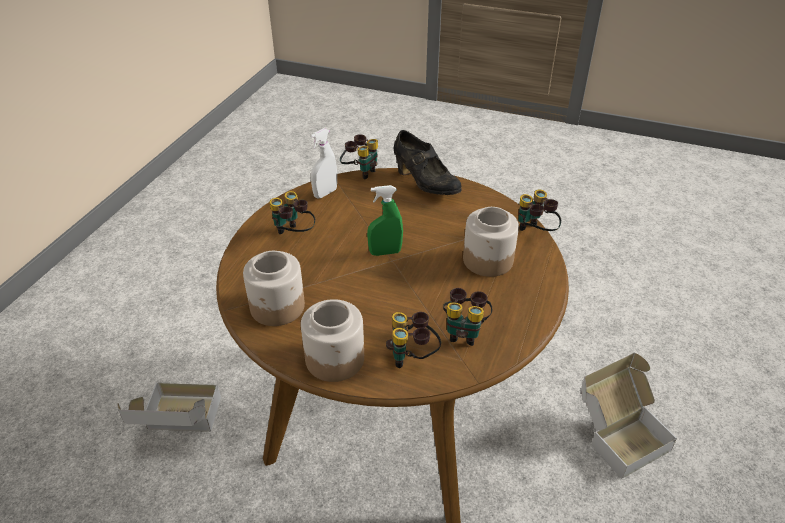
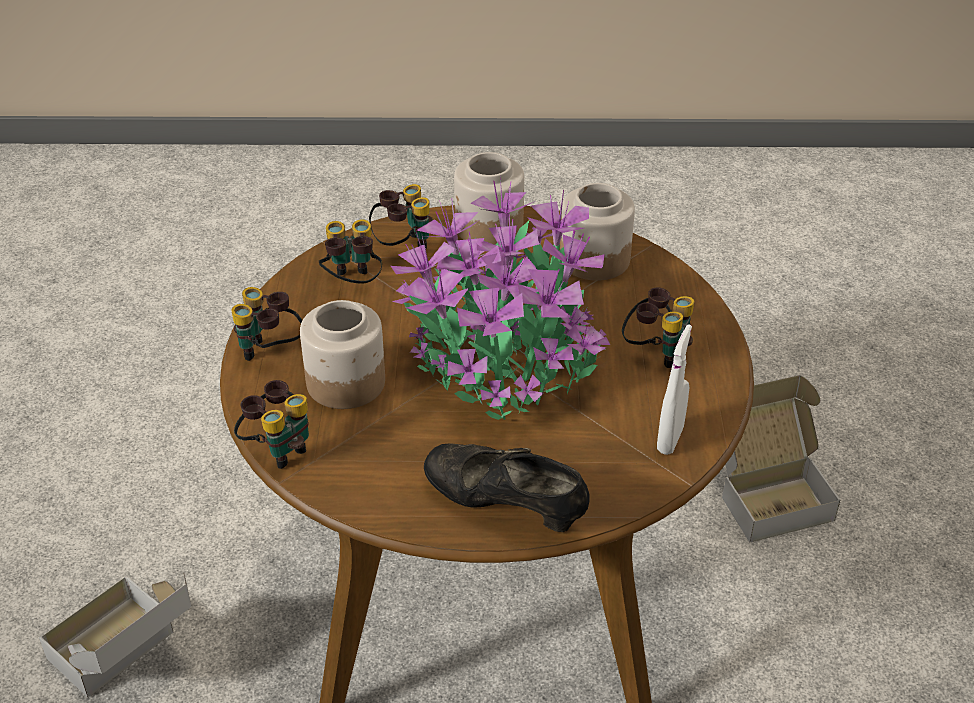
camera: 160 degrees right, 0 degrees up
binoculars [340,134,378,179] -> binoculars moved to [231,287,302,361]
green spray bottle [367,185,403,256] -> potted plant [391,177,610,420]

